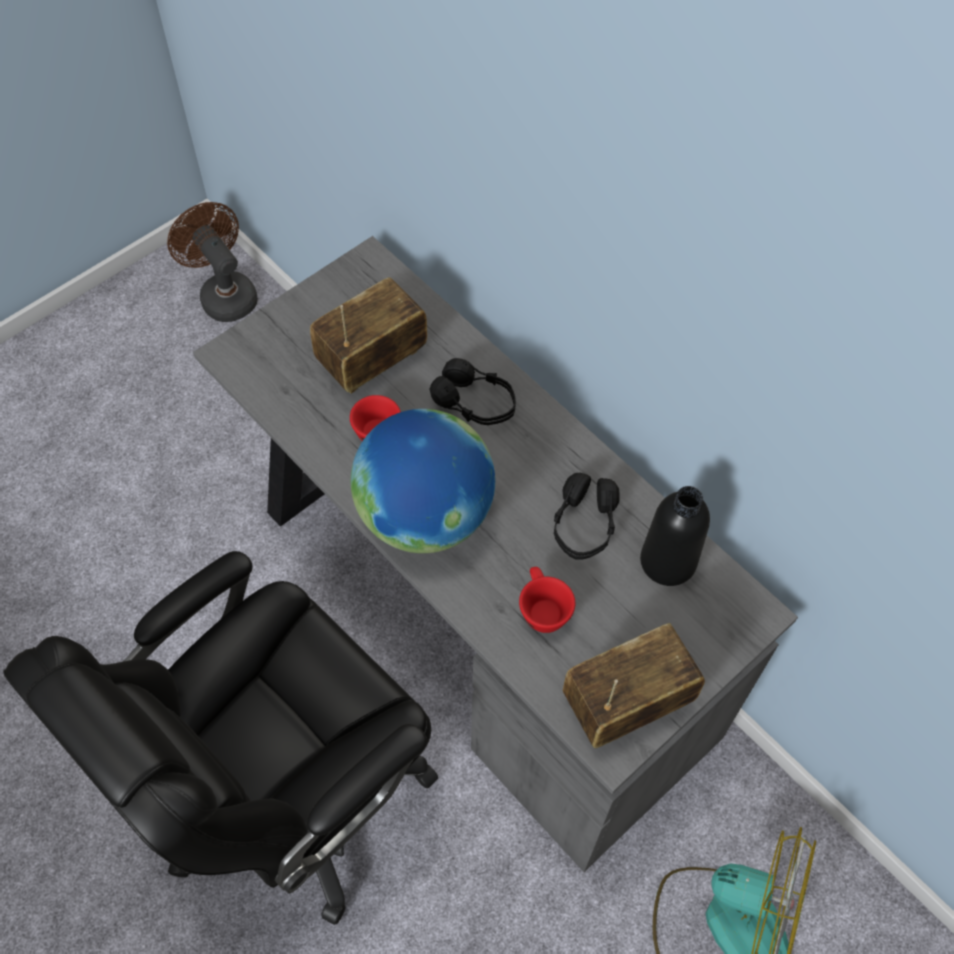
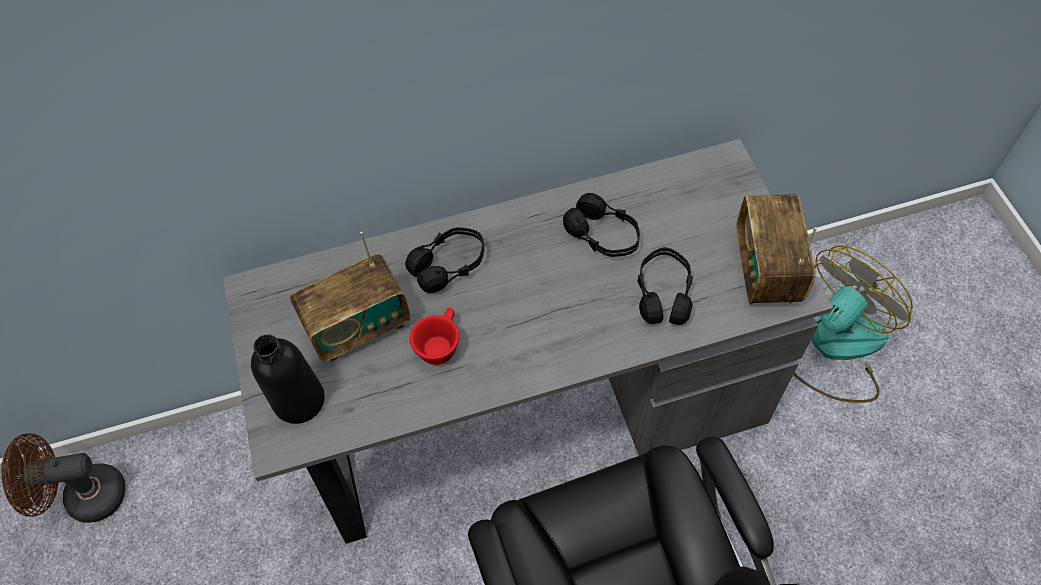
camera: 60 degrees left, 0 degrees up
radio [310,277,427,393] -> radio turned 105 degrees counterclockwise [290,232,411,362]
globe [351,409,495,553] -> none
red cup [519,567,575,633] -> black headphones [637,247,693,325]
black bottle [640,486,710,586] -> black bottle moved to [251,334,325,424]

